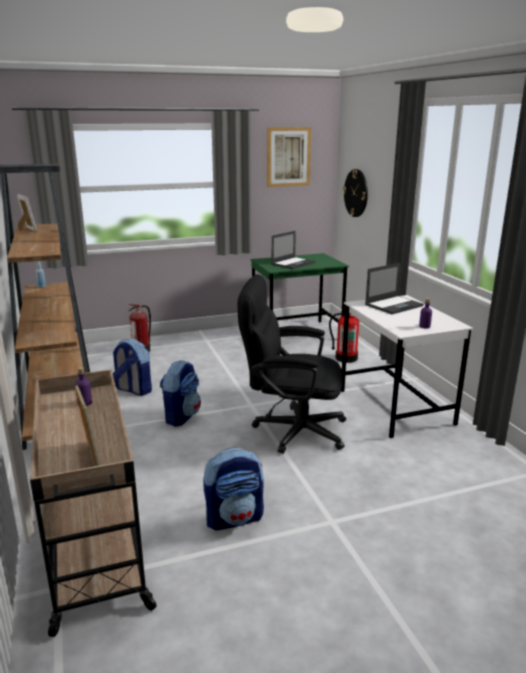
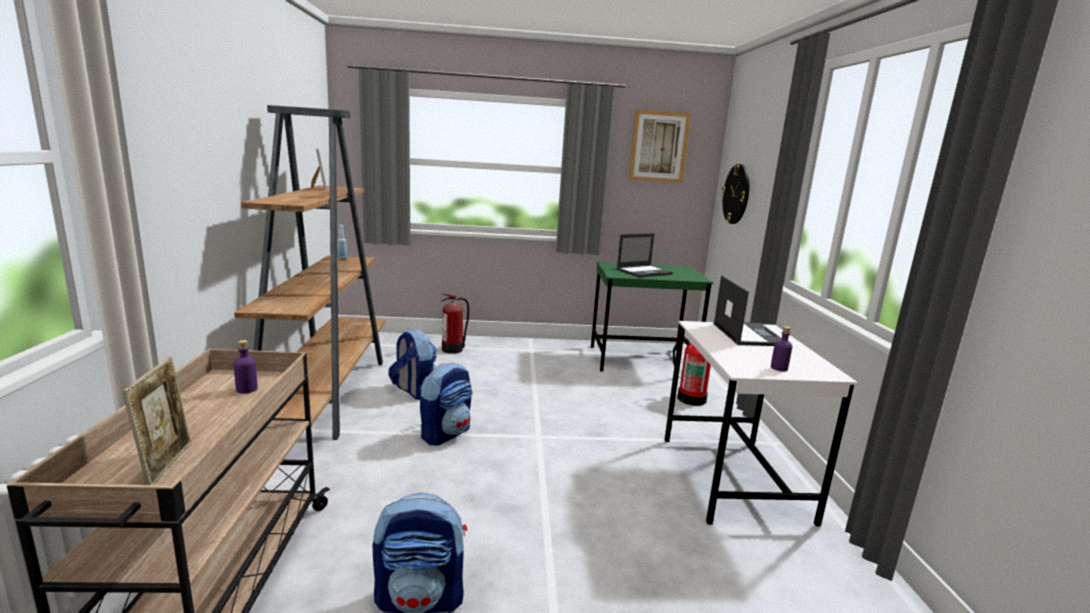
camera: 15 degrees right, 5 degrees down
black office chair [237,274,346,454] -> none
laptop [365,263,424,314] -> laptop turned 75 degrees counterclockwise [713,276,782,346]

